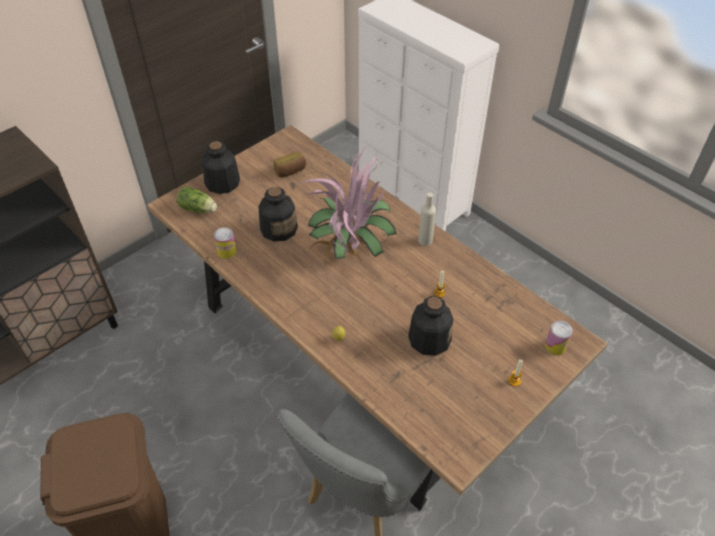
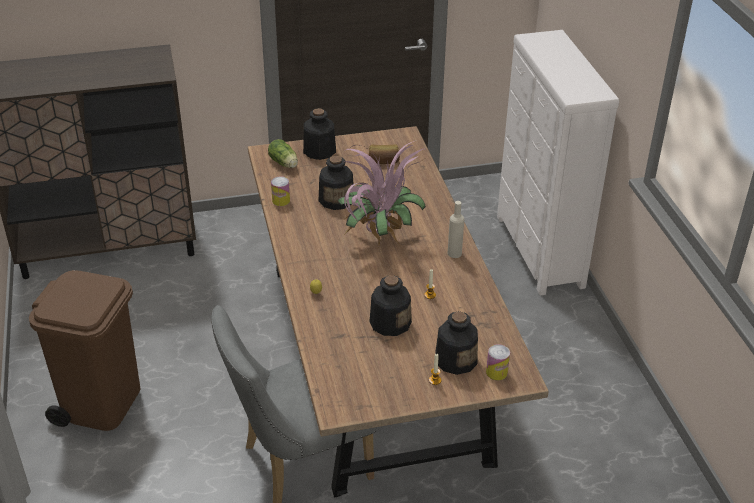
camera: 30 degrees right, 10 degrees down
none -> bottle [435,311,478,375]

